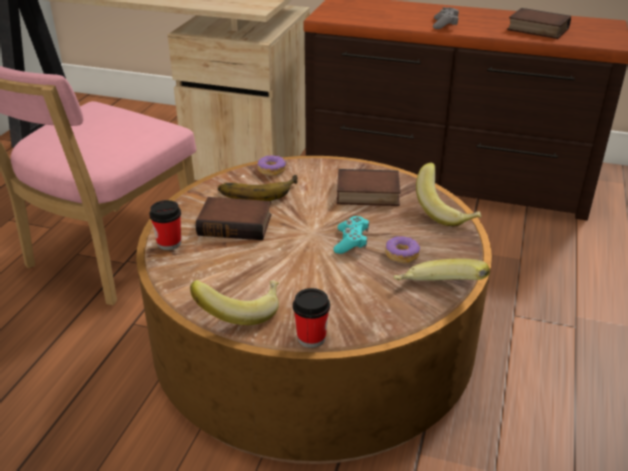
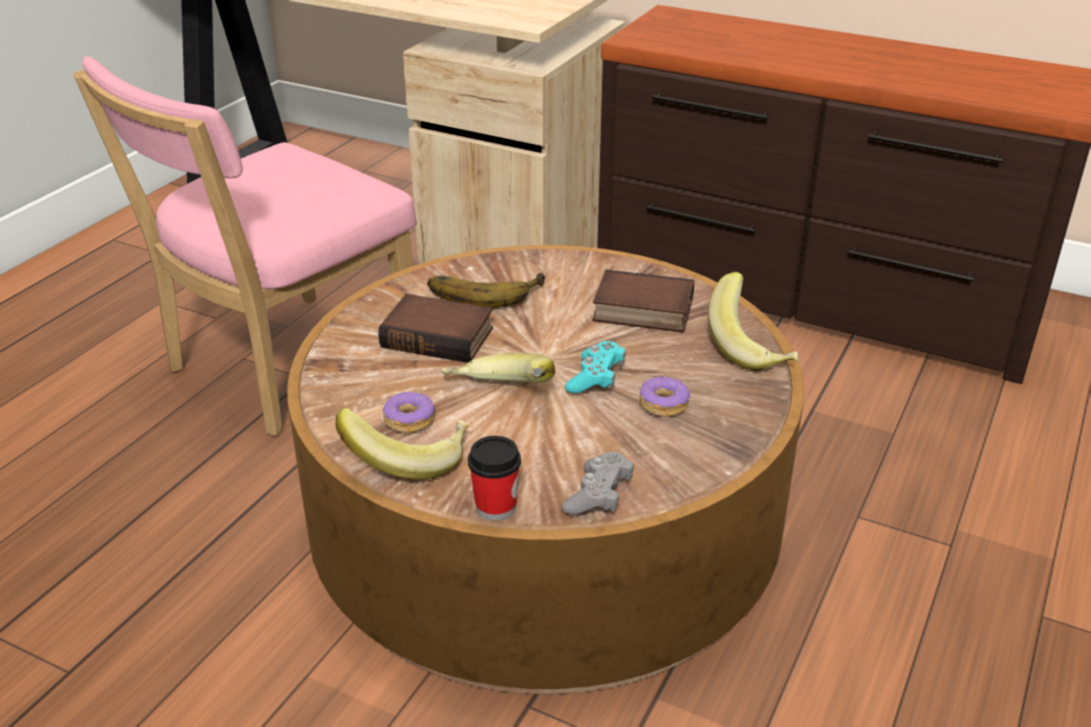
camera: 10 degrees right, 0 degrees up
cup [149,200,181,250] -> none
donut [257,155,286,176] -> donut moved to [383,391,435,433]
banana [394,259,490,281] -> banana moved to [441,353,555,383]
grey game controller [433,7,459,29] -> grey game controller moved to [562,452,634,515]
book [507,8,571,39] -> none

